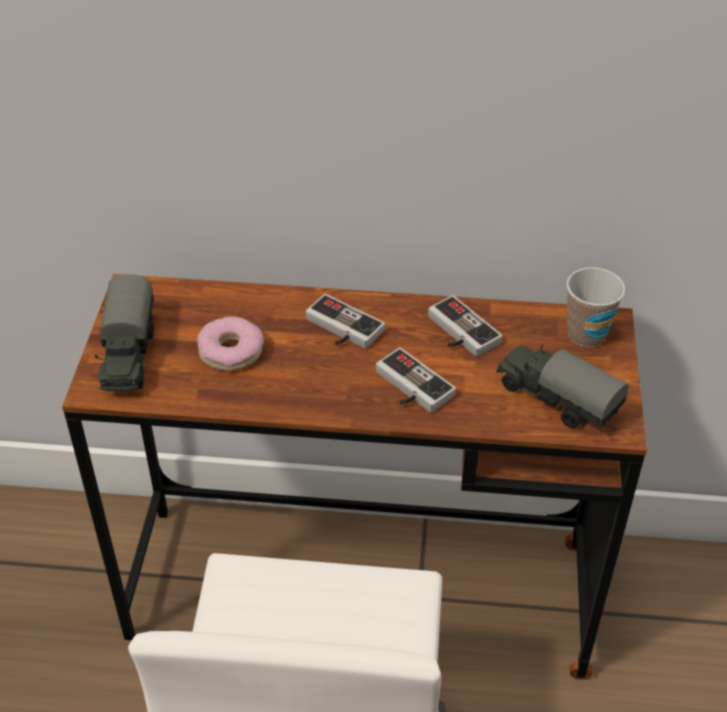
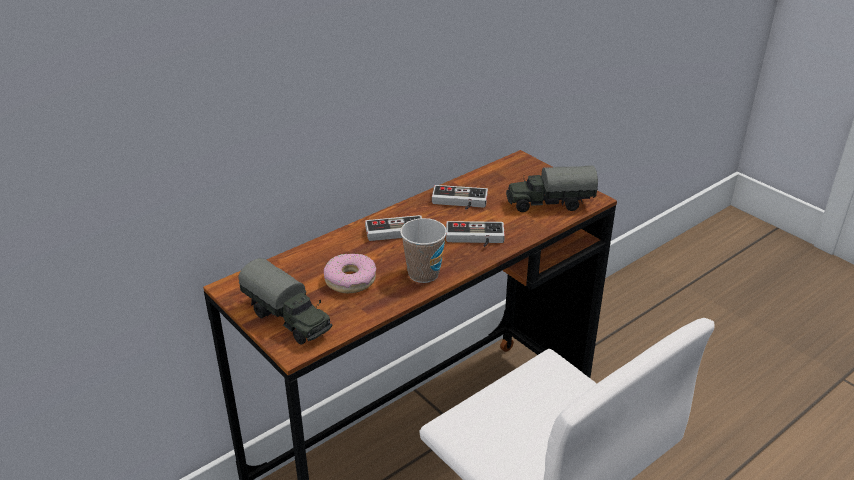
camera: 45 degrees left, 10 degrees down
cup [567,267,625,347] -> cup moved to [400,218,447,283]

